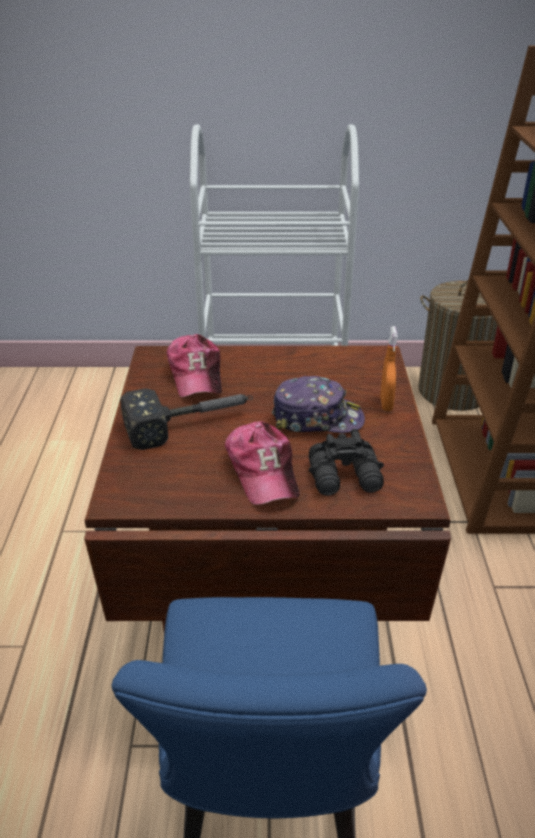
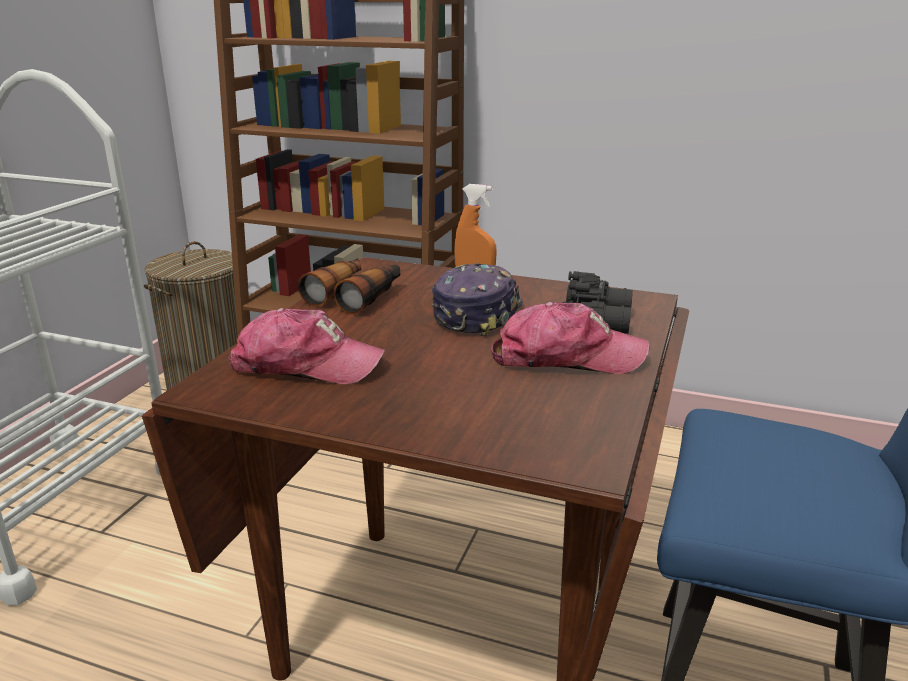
camera: 70 degrees left, 10 degrees down
hammer [120,388,253,450] -> none
none -> binoculars [298,258,400,314]

